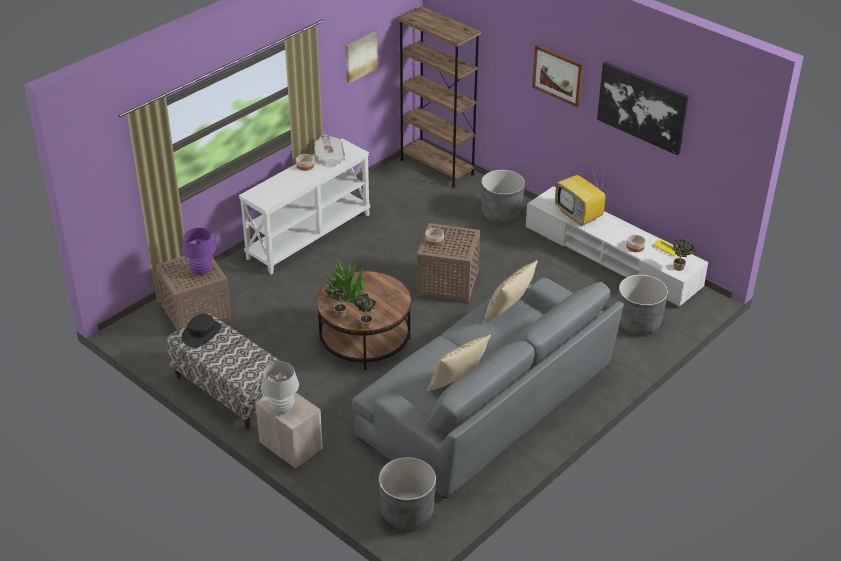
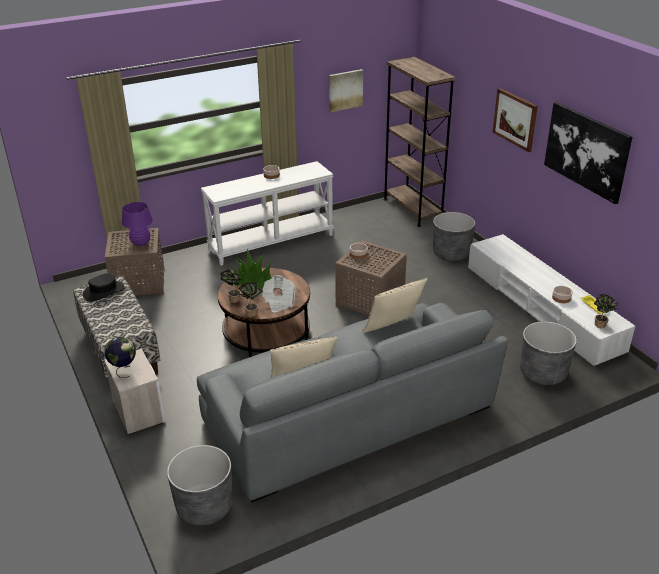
camera: 20 degrees right, 5 degrees down
white table lamp [261,361,299,414] -> globe [105,337,136,378]
newspaper [314,135,345,168] -> newspaper moved to [261,275,296,313]
television [555,172,605,227] -> none

